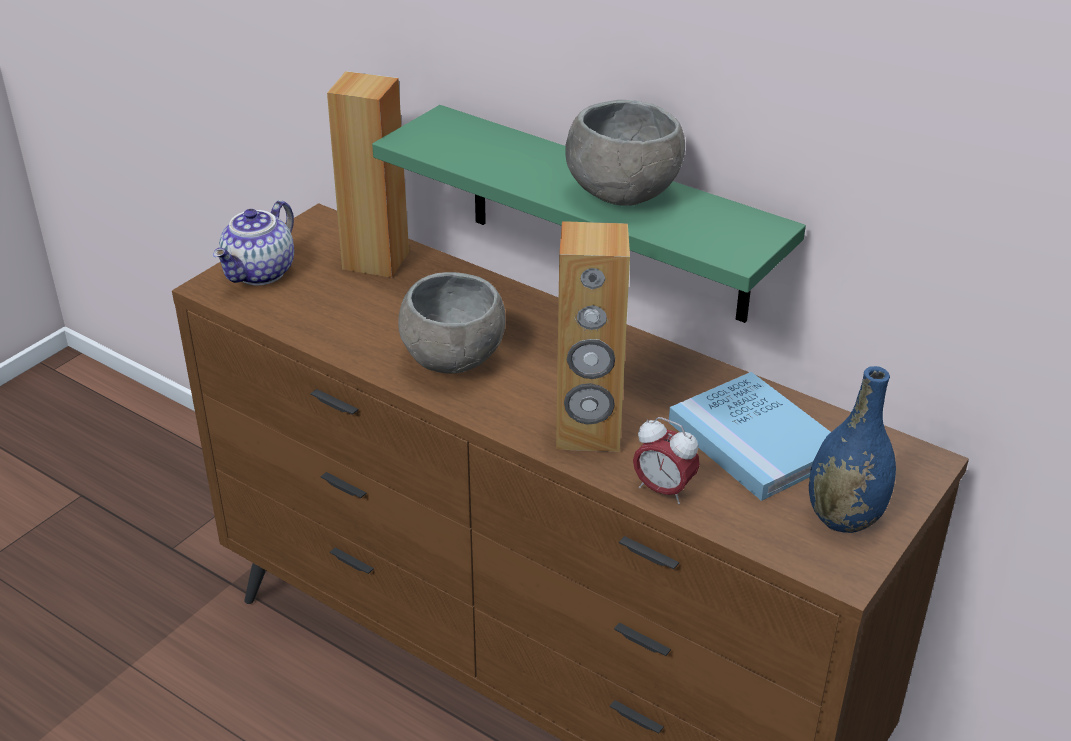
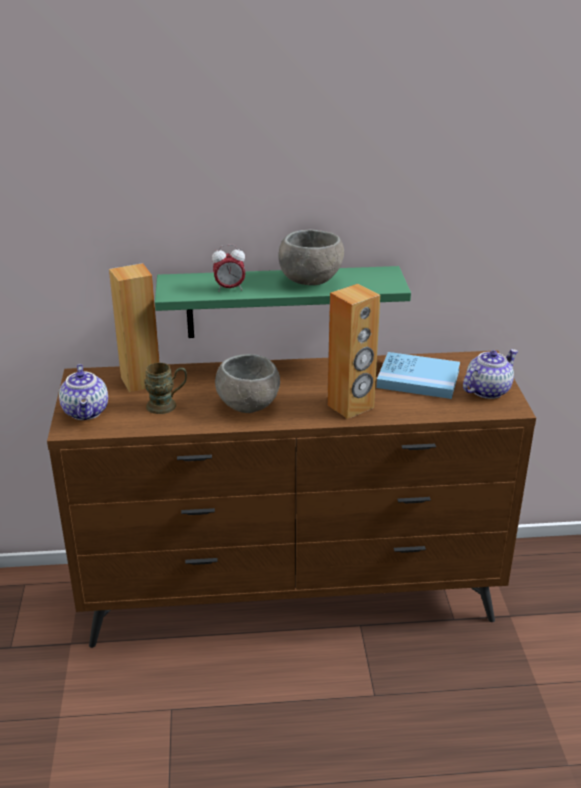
camera: 40 degrees left, 5 degrees down
alarm clock [633,417,700,504] -> alarm clock moved to [212,245,245,292]
blue vase [809,366,896,533] -> teapot [463,349,518,399]
none -> brown mug [144,363,187,414]

